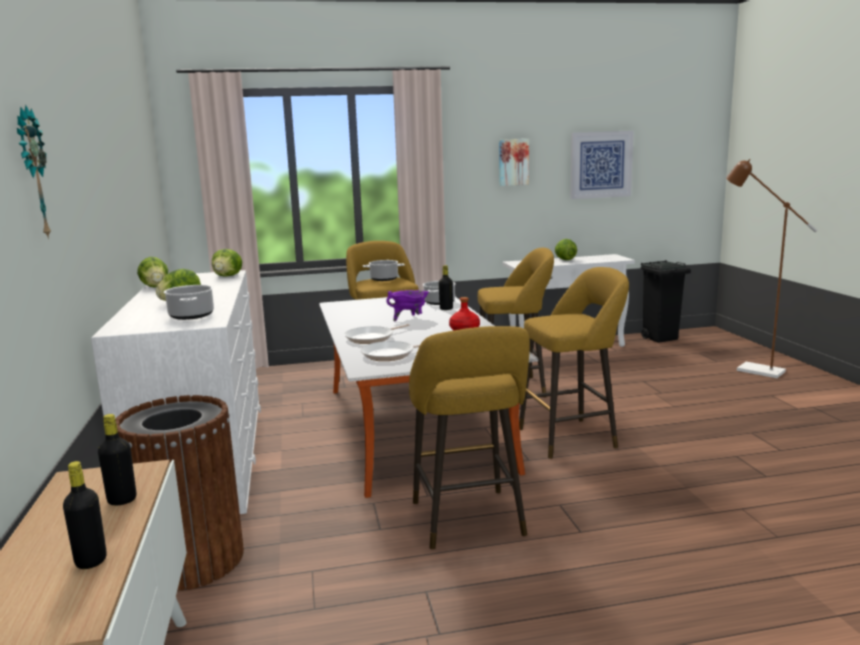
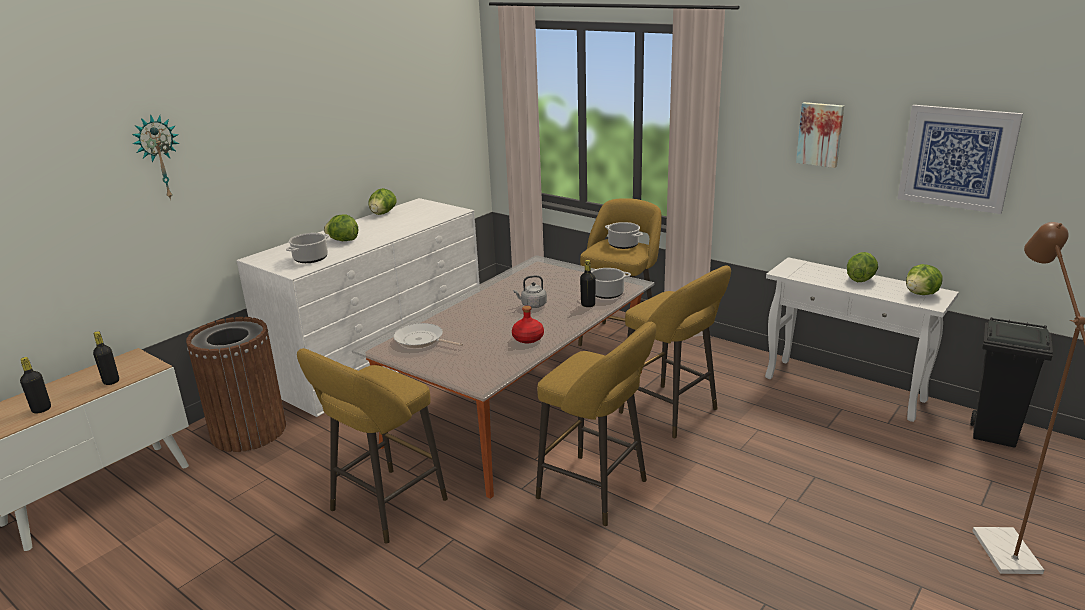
camera: 50 degrees right, 10 degrees up
lettuce [212,249,242,277] -> lettuce moved to [906,264,943,295]
frying pan [344,324,409,344] -> none
purple cooking pot [386,290,429,321] -> grey kettle [513,275,547,308]

